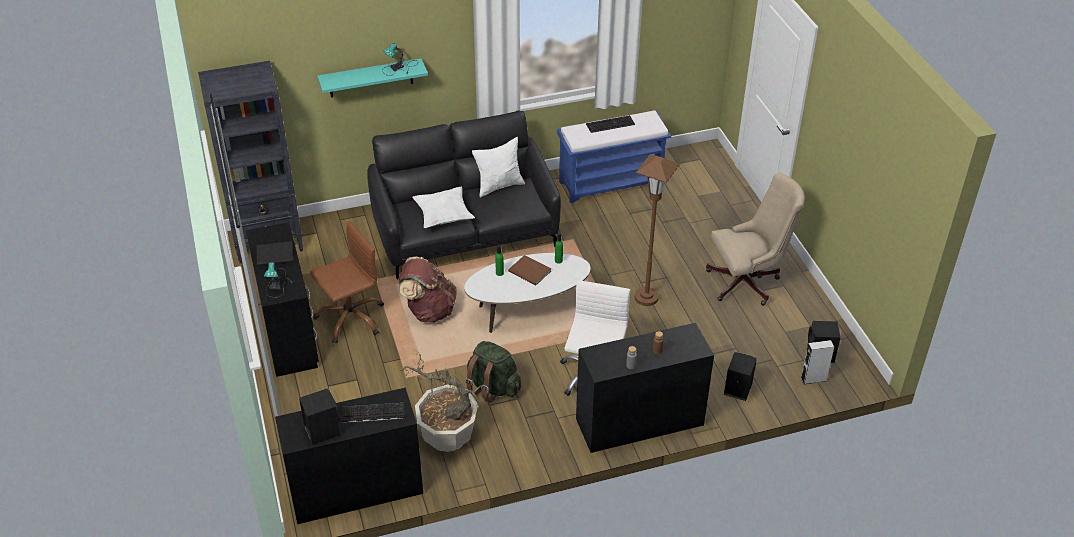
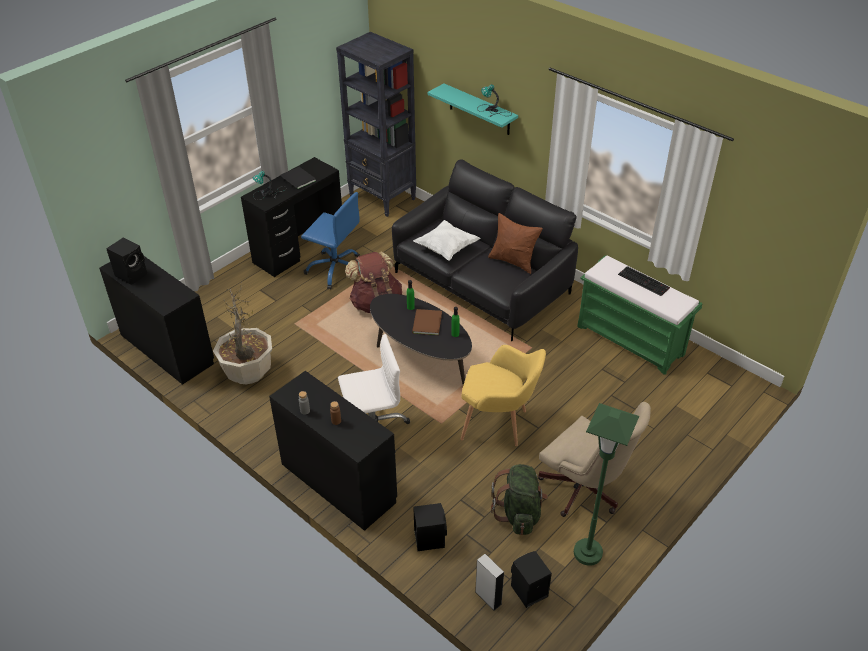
camera: 60 degrees right, 0 degrees up
brown office chair [310,221,384,343] -> blue office chair [301,192,360,289]
keyboard [342,403,404,423] -> none
white coffee table [464,253,591,333] -> black coffee table [370,294,472,385]
green backpack [465,341,521,403] -> green backpack moved to [491,464,548,535]
white pillow [472,137,525,198] -> brown pillow [488,213,543,274]
blue bench [557,110,671,203] -> green bench [577,255,703,375]
brown floor lamp [634,155,680,306] -> yellow armchair [460,345,546,446]
none -> green floor lamp [574,403,639,566]

